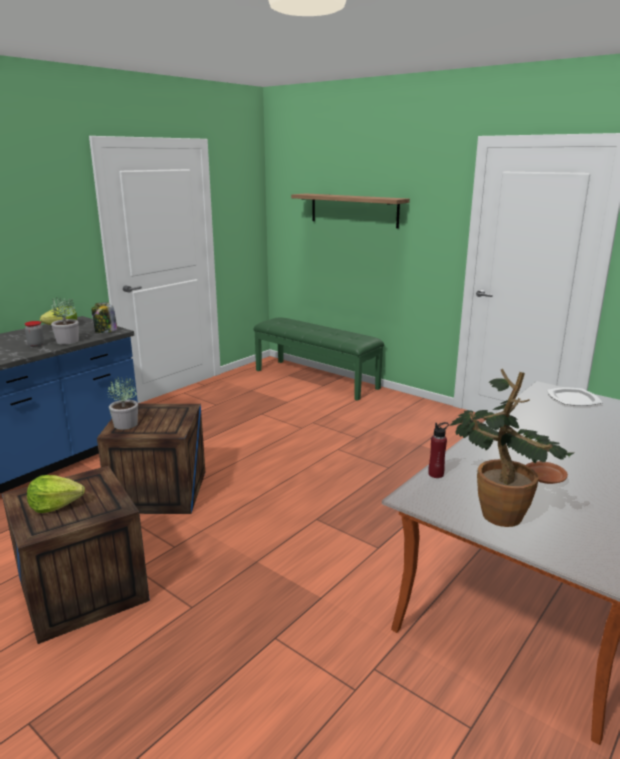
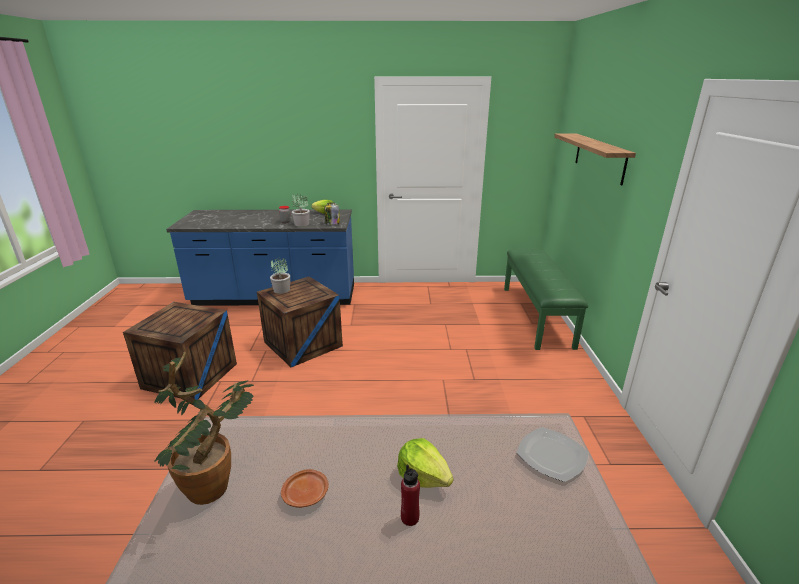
camera: 50 degrees right, 5 degrees up
lettuce [27,475,85,513] -> lettuce moved to [397,438,454,488]
red bottle [428,422,449,478] -> red bottle moved to [401,464,420,526]

